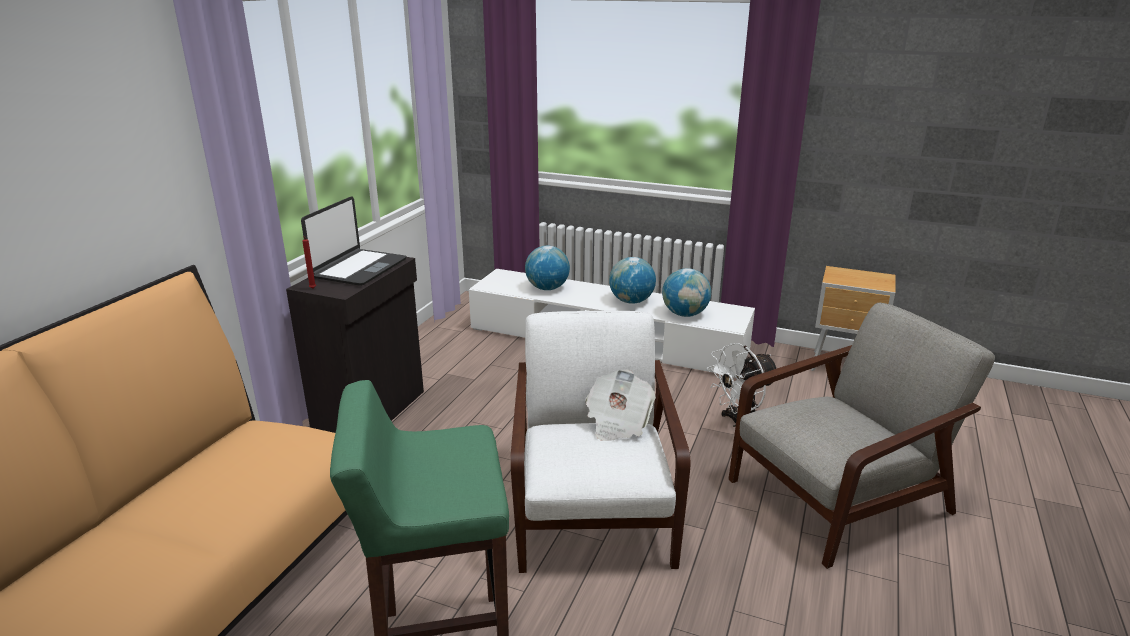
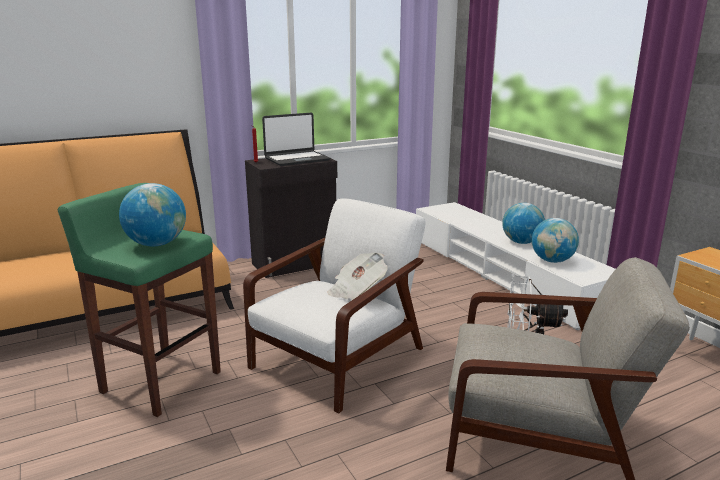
camera: 40 degrees right, 5 degrees down
globe [525,246,570,290] -> globe moved to [119,183,186,246]

